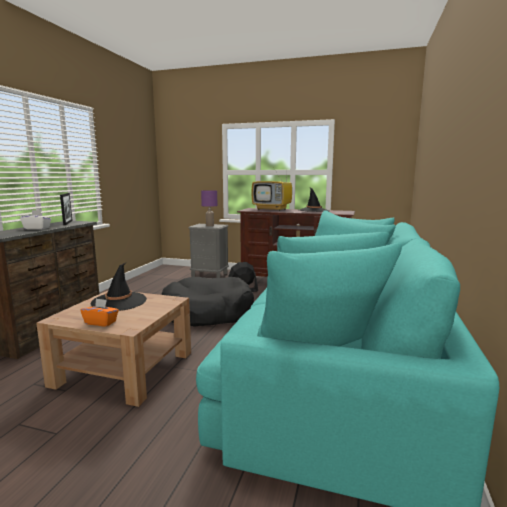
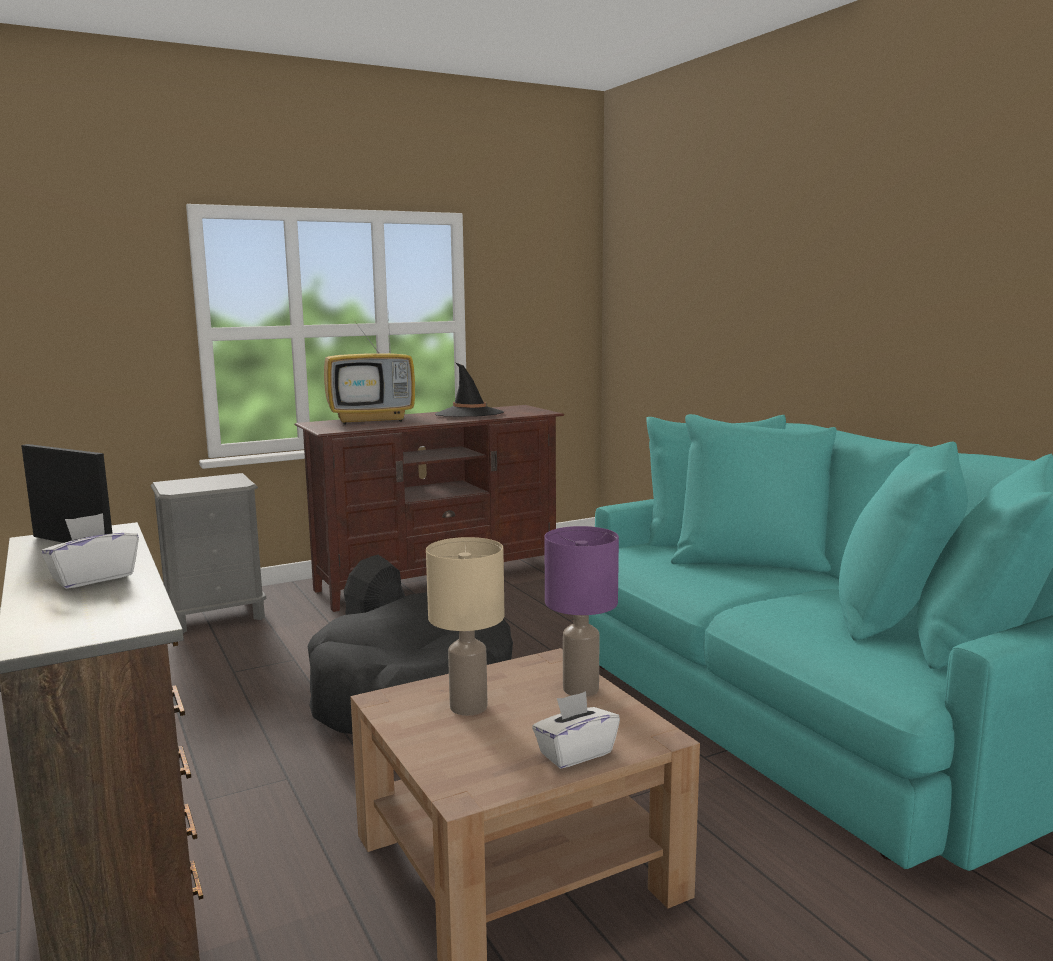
camera: 45 degrees left, 0 degrees up
orange tissue box [80,298,119,327] -> white tissue box [532,691,620,769]
black hat [91,263,147,311] -> beige table lamp [426,537,504,715]
purple table lamp [201,190,218,227] -> purple table lamp moved to [544,526,619,697]

